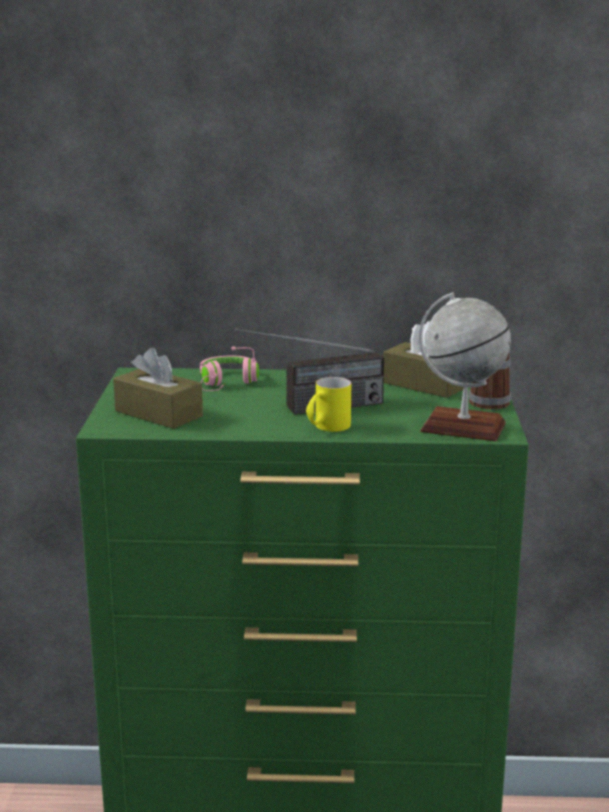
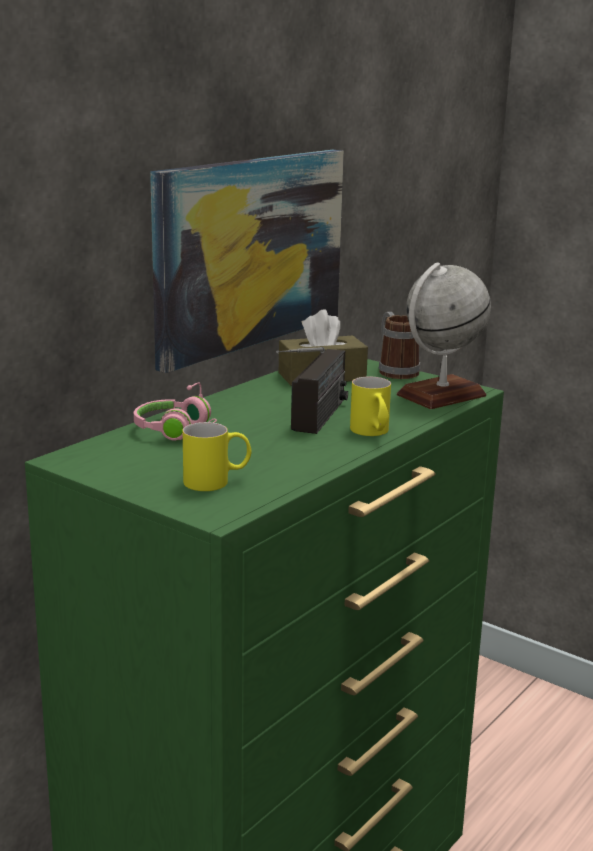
camera: 55 degrees left, 0 degrees up
brown tissue box [113,348,203,429] -> yellow mug [183,422,252,491]
none -> picture [150,150,344,373]

